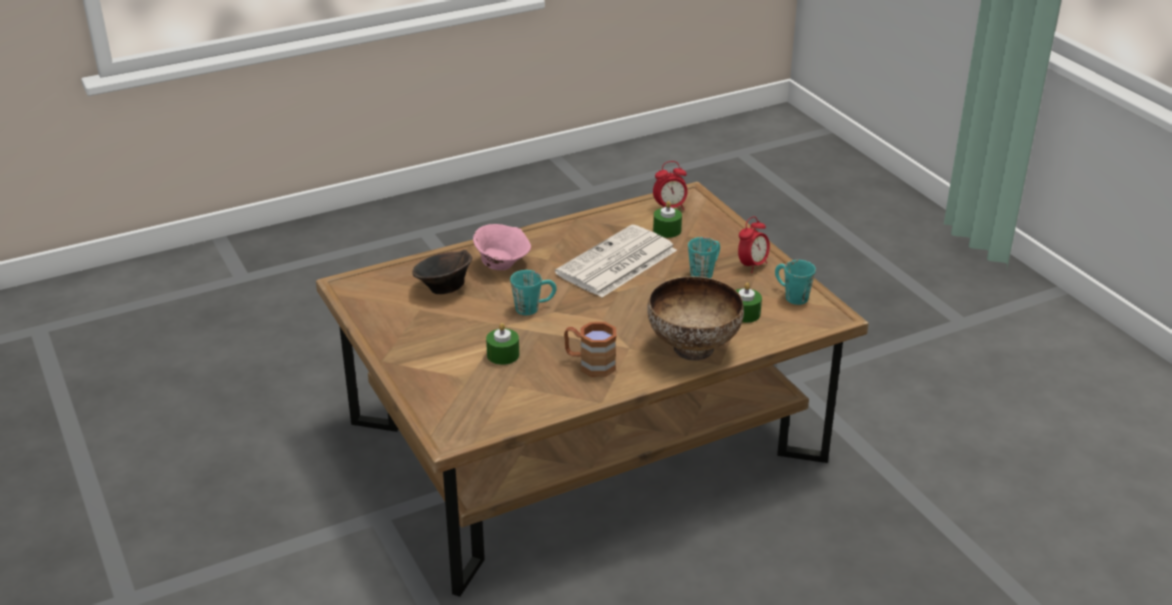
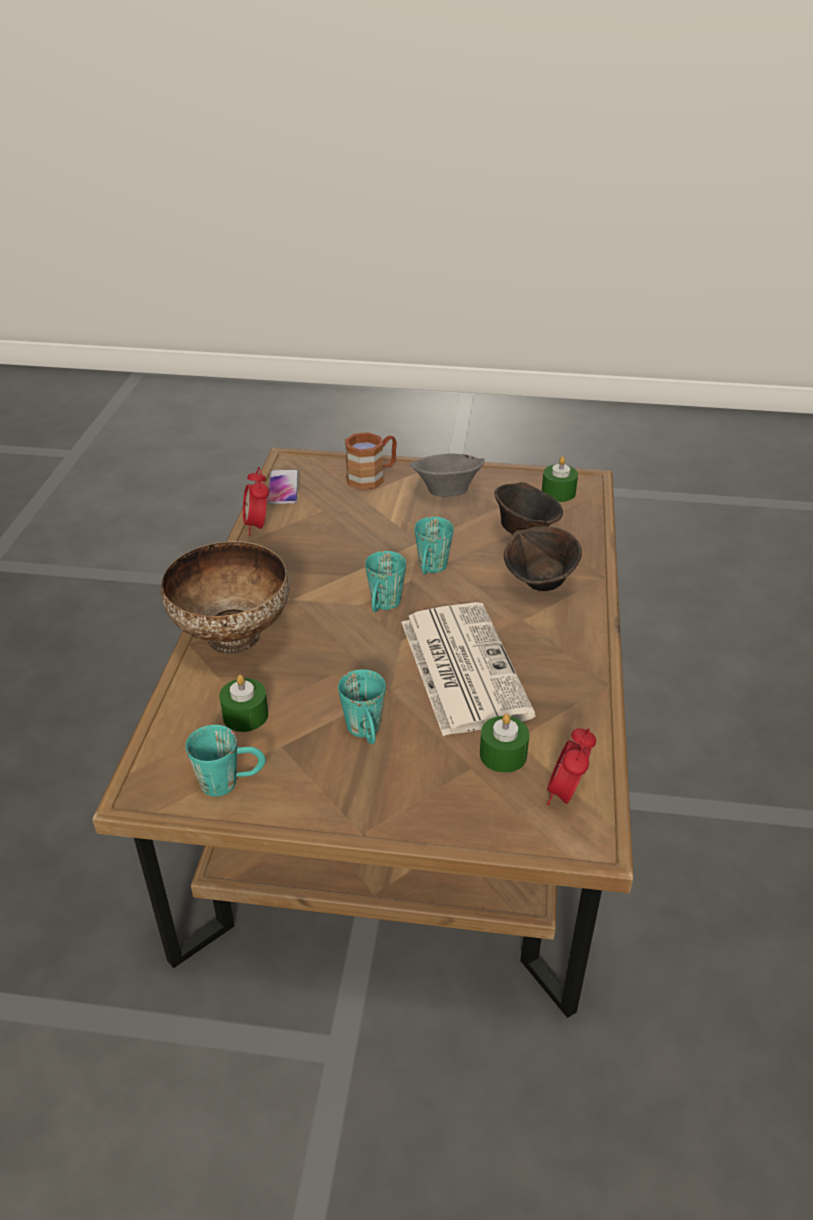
camera: 125 degrees right, 5 degrees up
pink bowl [473,224,531,270] -> brown bowl [504,526,582,591]
green candle [486,323,519,365] -> green candle moved to [542,456,578,502]
brown mug [564,322,616,377] -> brown mug moved to [345,432,397,490]
alarm clock [738,216,770,273] -> alarm clock moved to [243,467,269,536]
none -> phone [267,469,299,504]
none -> turquoise mug [365,551,406,612]
none -> grey bowl [410,453,484,497]

